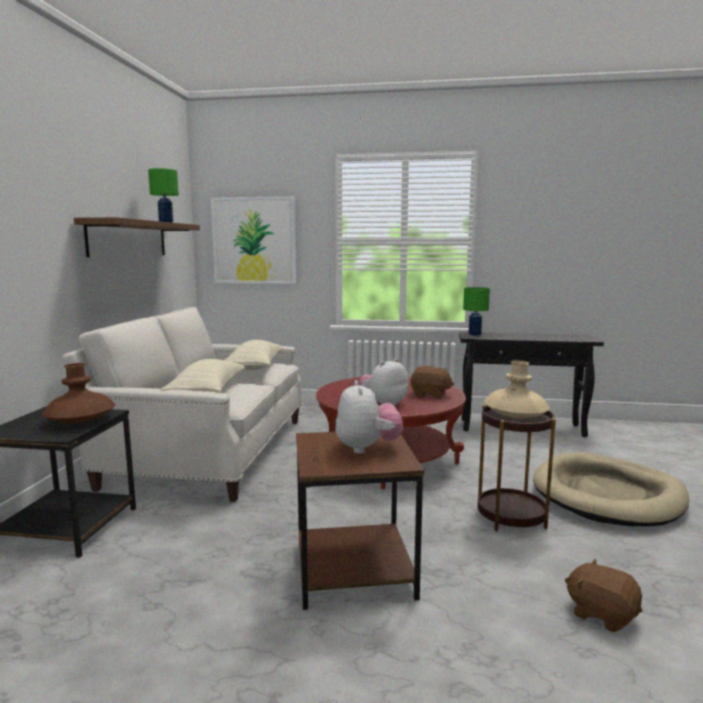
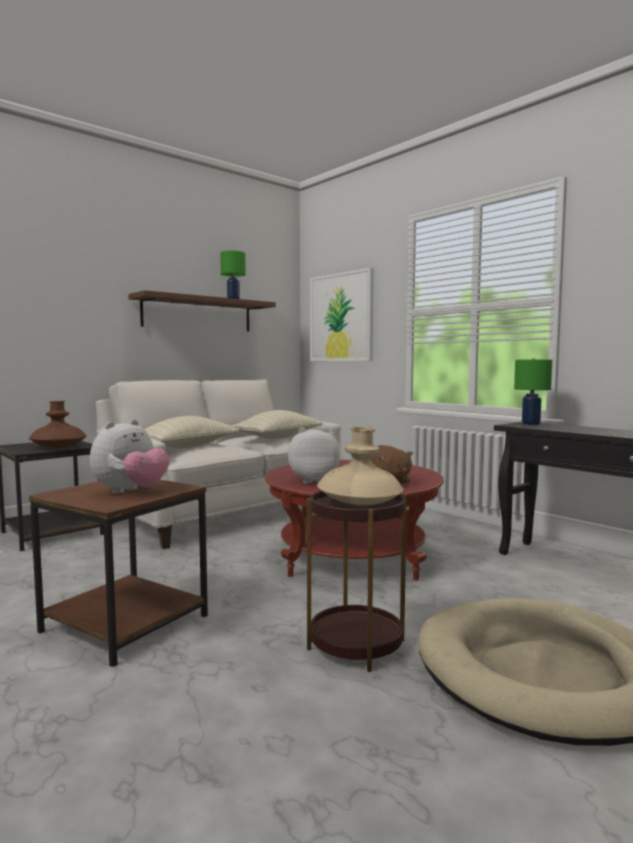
camera: 40 degrees right, 5 degrees down
brown plush toy [565,559,642,632] -> none

